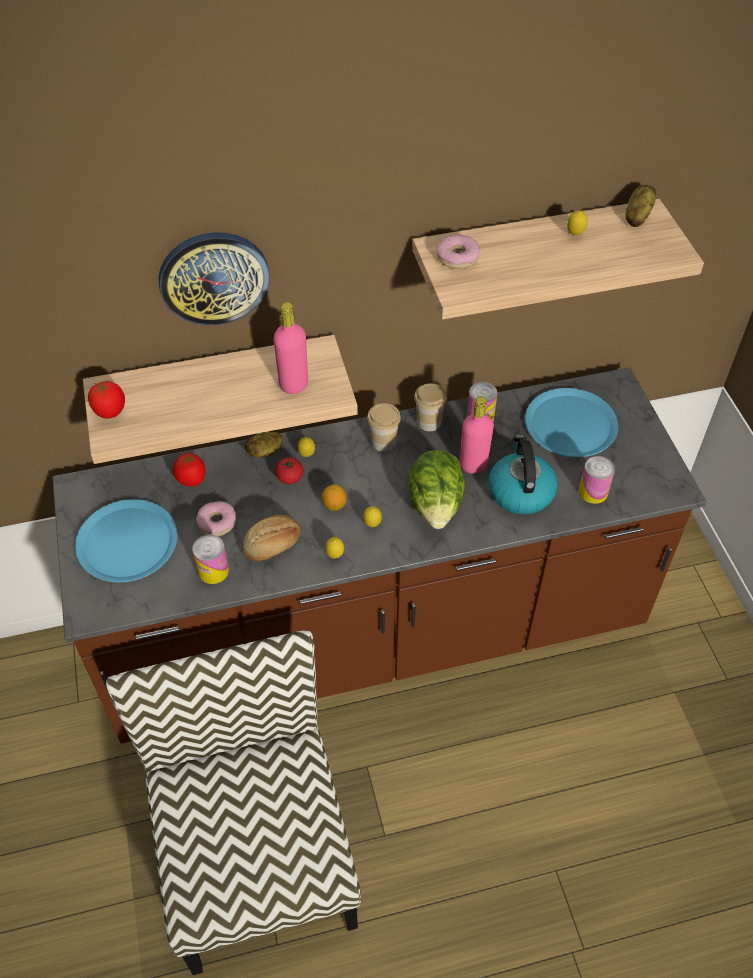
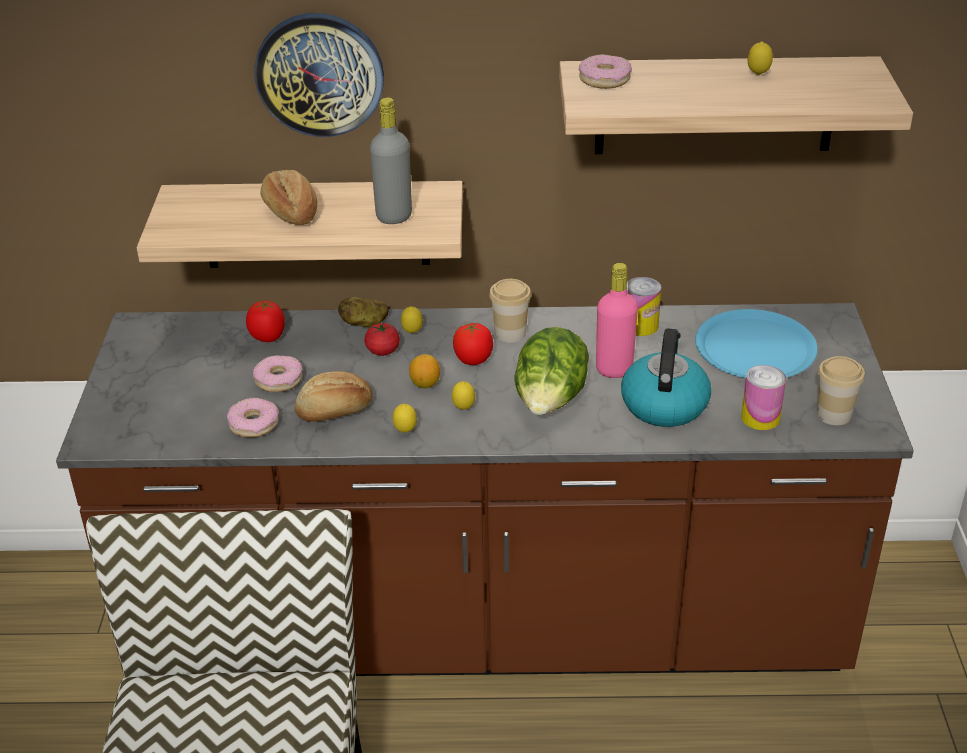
camera: 15 degrees right, 15 degrees down
blue plate [75,499,177,582] -> none
tomato [88,380,125,419] -> tomato moved to [453,322,493,365]
can [192,534,229,584] -> donut [227,398,279,437]
pink bottle [274,302,308,394] -> grey bottle [370,97,412,224]
cup [414,383,447,431] -> cup moved to [817,356,865,425]
potato [626,185,656,227] -> none
none -> bread [260,170,317,225]

